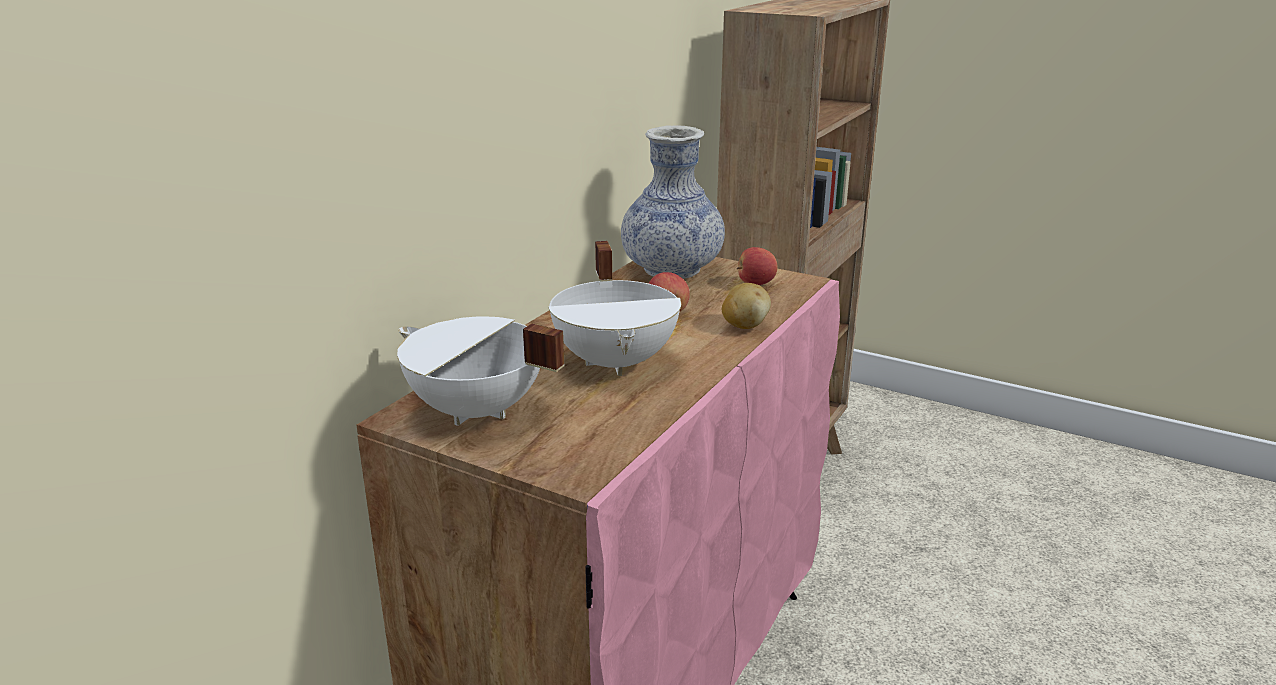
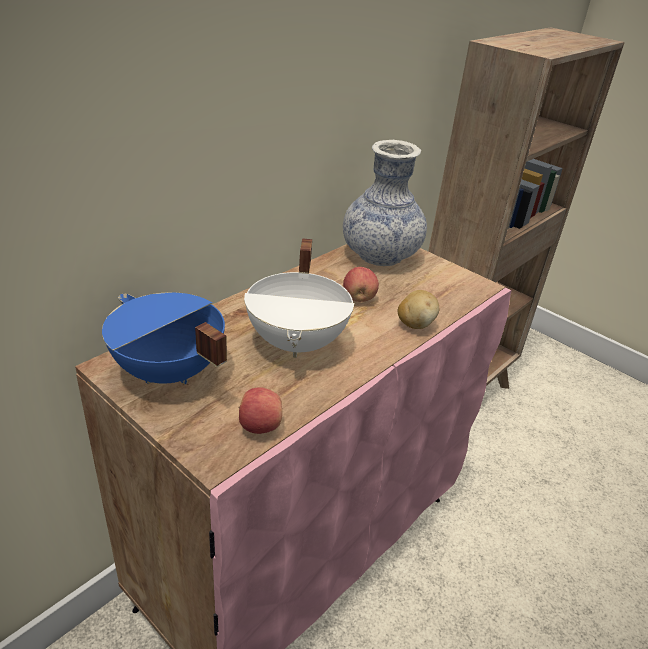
camera: 10 degrees right, 10 degrees up
white cooking pot [397,316,565,426] -> blue cooking pot [102,292,227,384]
apple [737,247,778,285] -> apple moved to [239,387,282,434]

